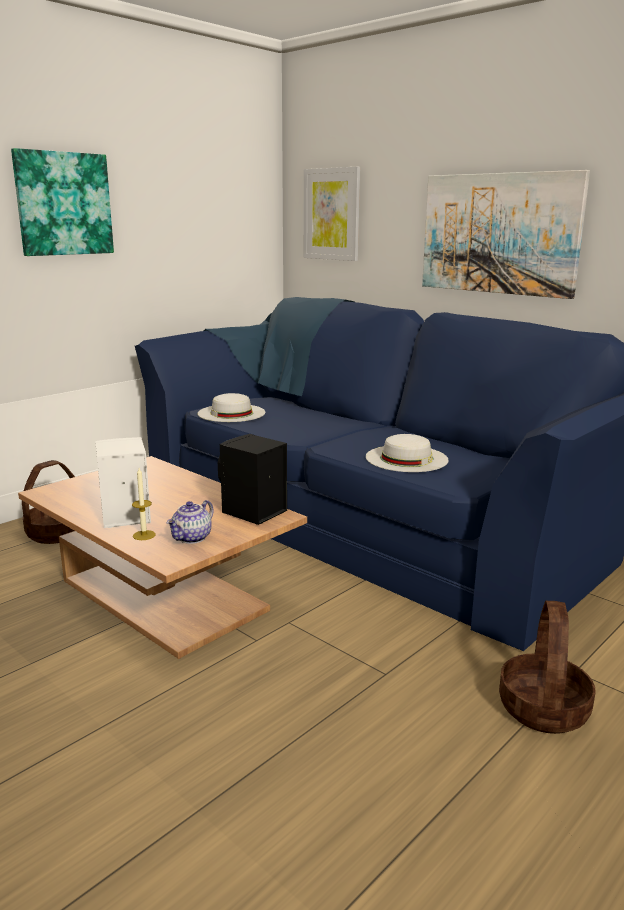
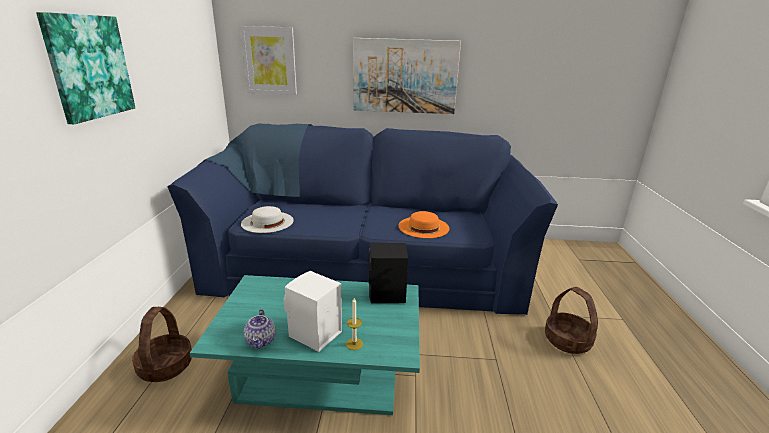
camera: 40 degrees left, 5 degrees up
brown coffee table [18,456,307,659] -> turquoise coffee table [190,275,420,415]
teapot [166,500,214,544] -> teapot moved to [244,309,276,349]
white hat [366,434,449,472] -> orange hat [398,211,449,238]

